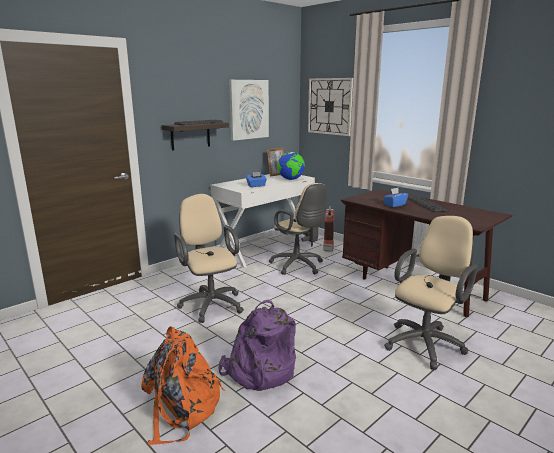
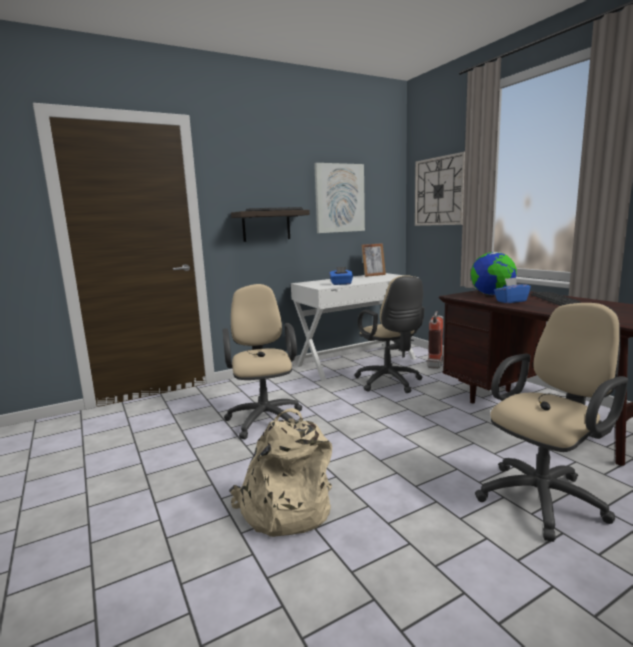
camera: 15 degrees right, 5 degrees down
orange backpack [141,326,225,445] -> none
purple backpack [219,300,296,391] -> beige backpack [229,408,332,537]
globe [277,152,305,180] -> globe moved to [471,252,517,295]

